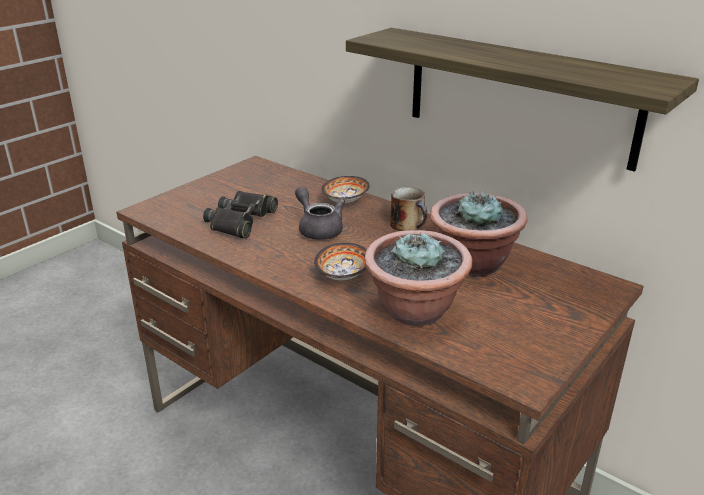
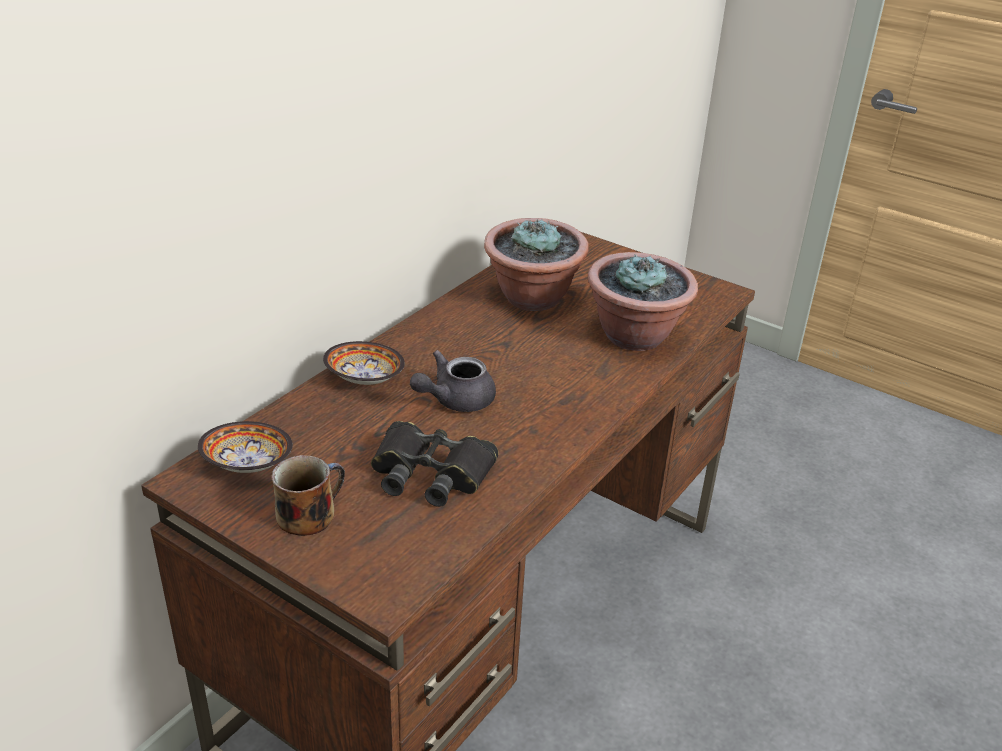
camera: 95 degrees left, 5 degrees up
bowl [314,243,367,280] -> bowl moved to [198,421,293,473]
shelf [346,28,699,172] -> none
mug [390,187,428,231] -> mug moved to [271,455,345,536]

